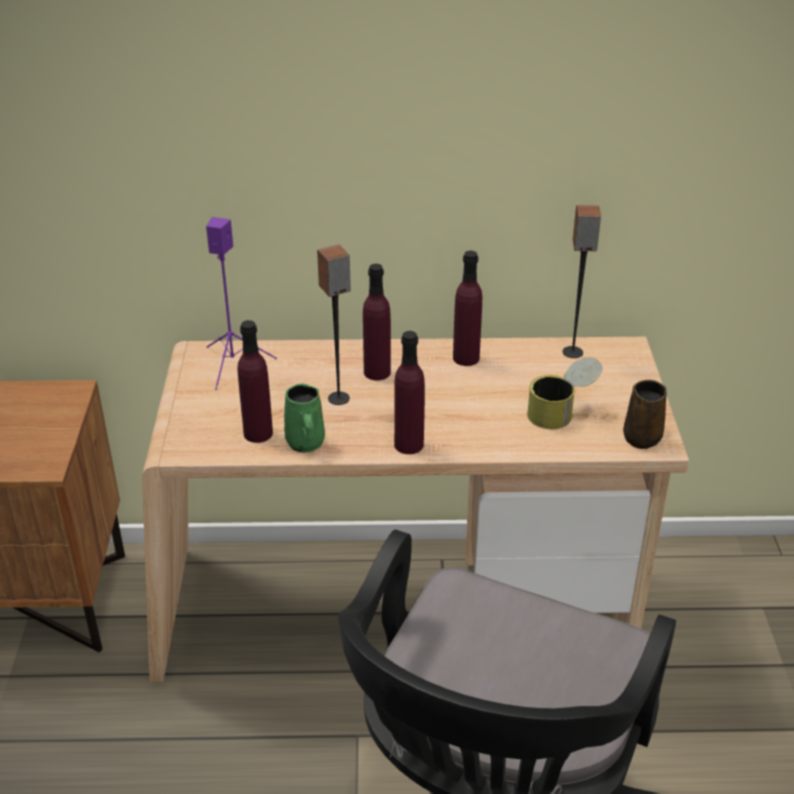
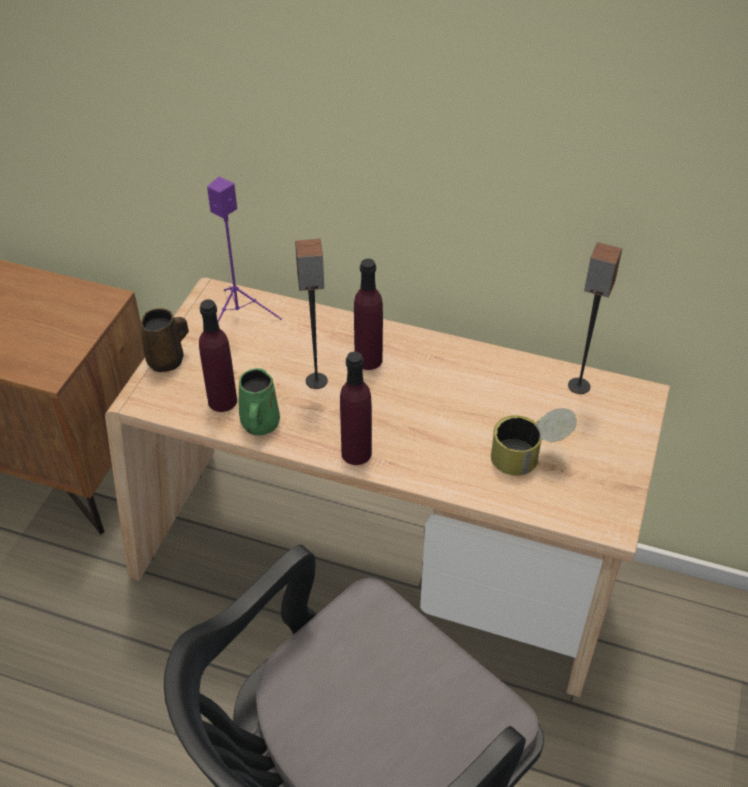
camera: 20 degrees right, 10 degrees up
purple bottle [453,251,482,366] -> none
brown mug [623,380,667,449] -> brown mug moved to [140,308,189,372]

